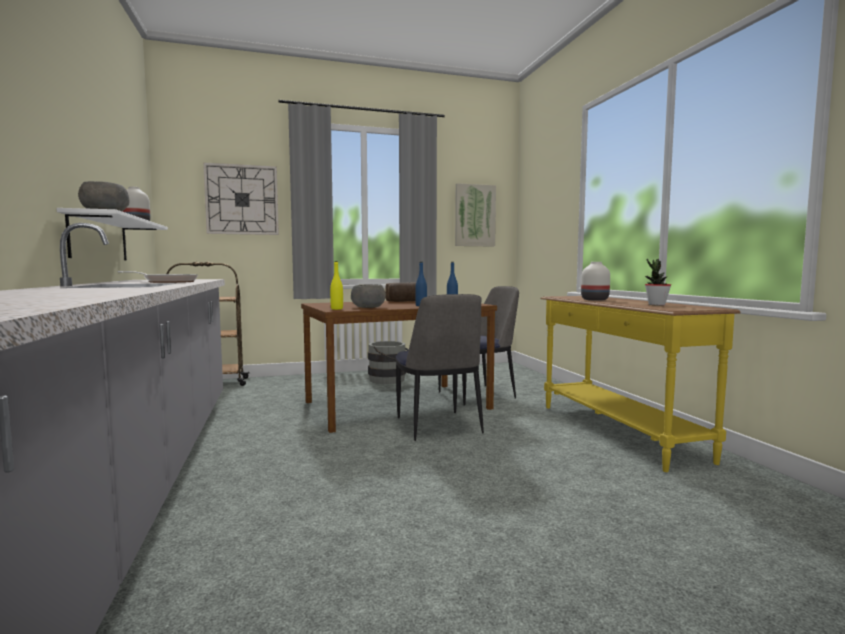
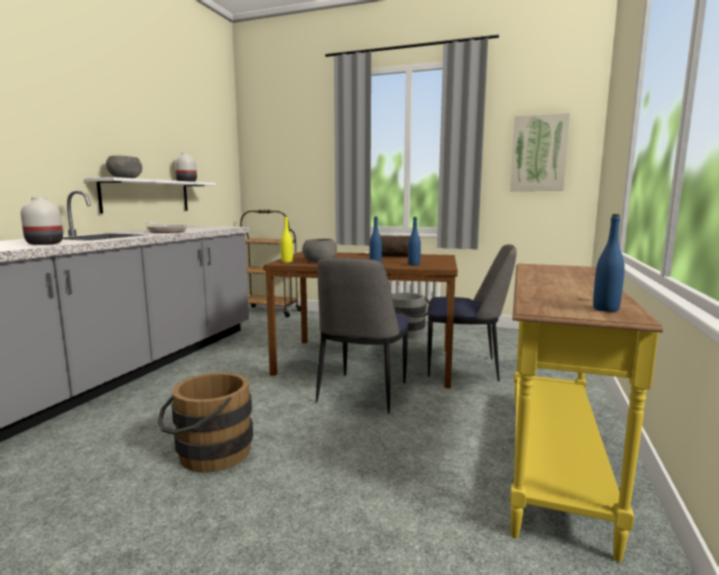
camera: 35 degrees right, 5 degrees up
wall clock [203,162,279,235] -> none
white vase [581,262,610,301] -> white vase moved to [21,197,63,245]
potted plant [645,259,671,305] -> none
none -> brown bucket [157,372,253,473]
none -> blue bottle [593,214,625,312]

